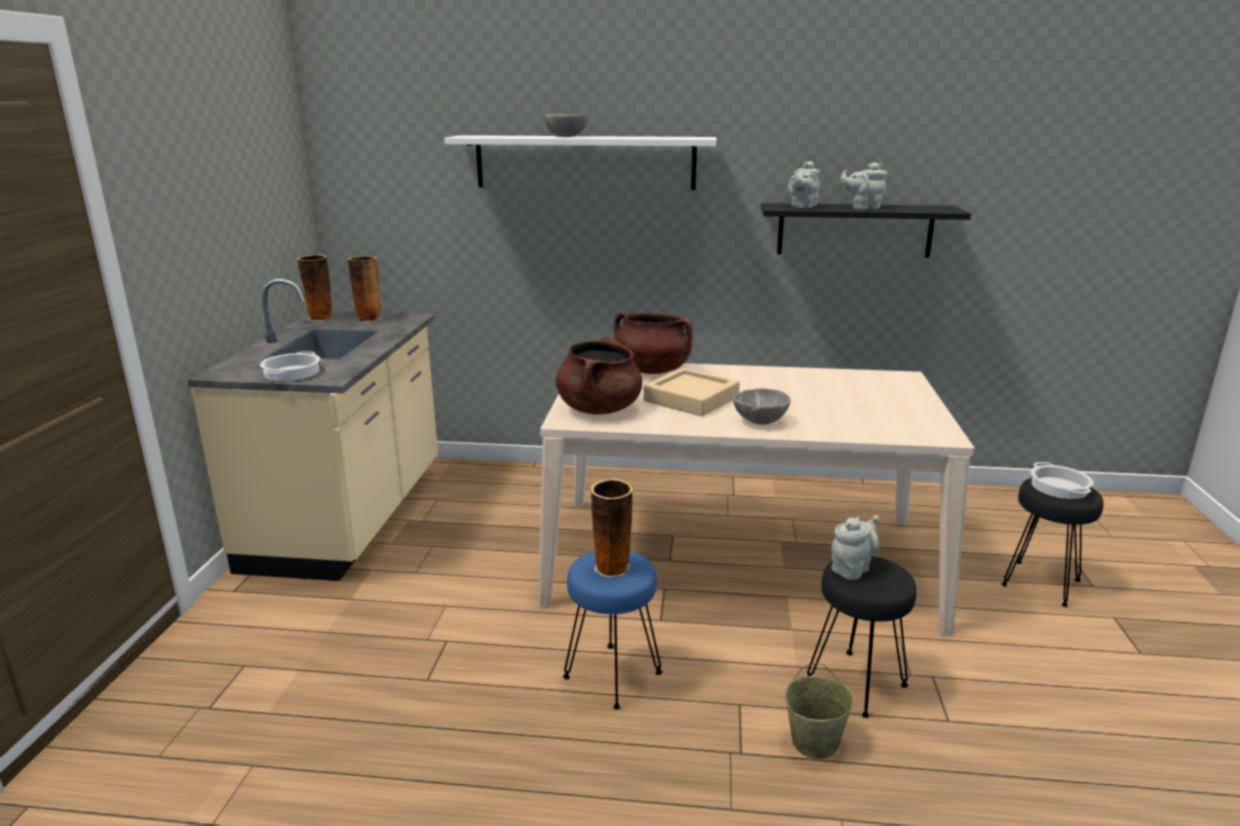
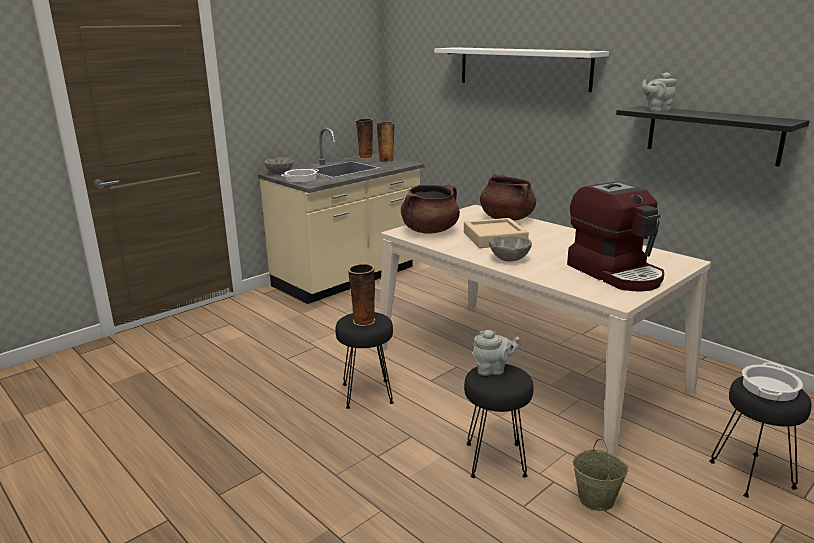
camera: 40 degrees right, 0 degrees up
grey bowl [543,113,589,137] -> grey bowl moved to [264,157,293,175]
blue stool [563,551,662,710] -> black stool [335,312,394,409]
beige bucket [785,664,854,759] -> beige bucket moved to [573,439,629,511]
grey teapot [841,162,887,210] -> none
none -> coffee machine [567,181,664,292]

